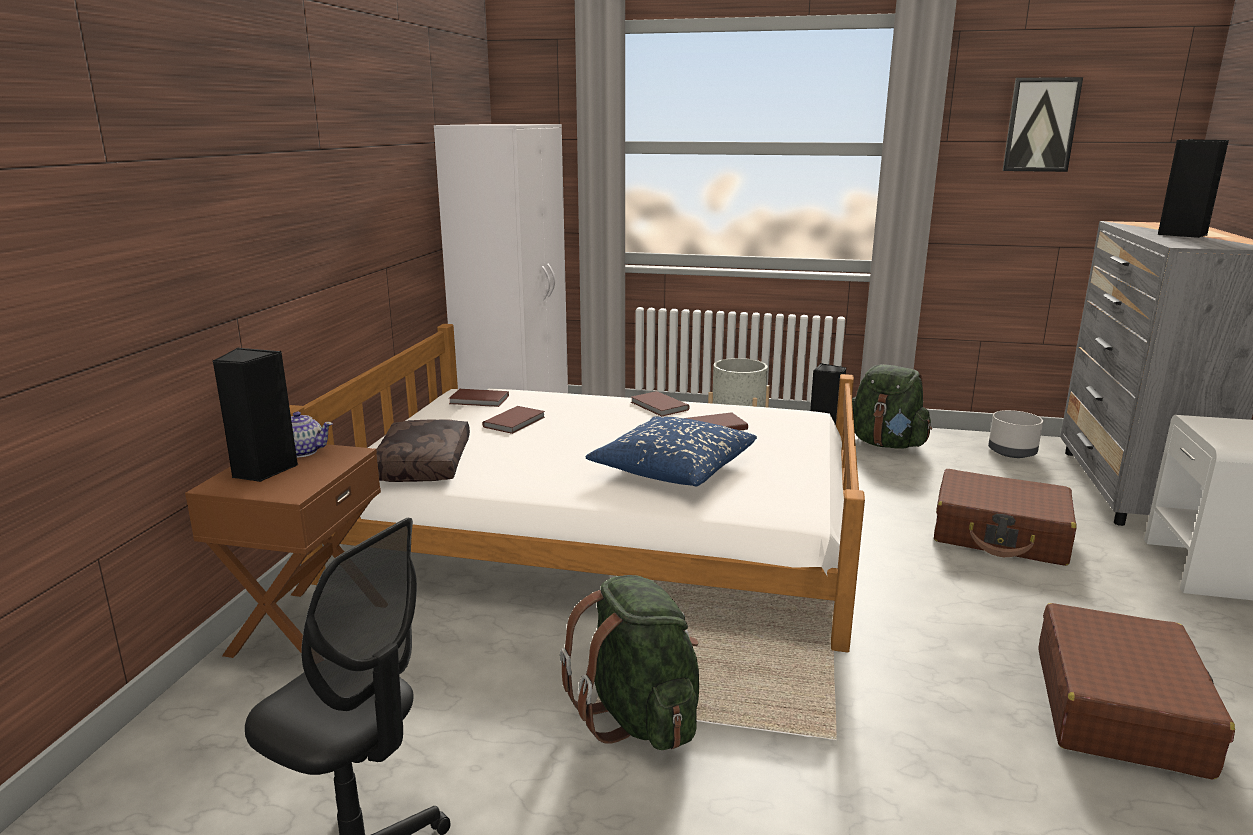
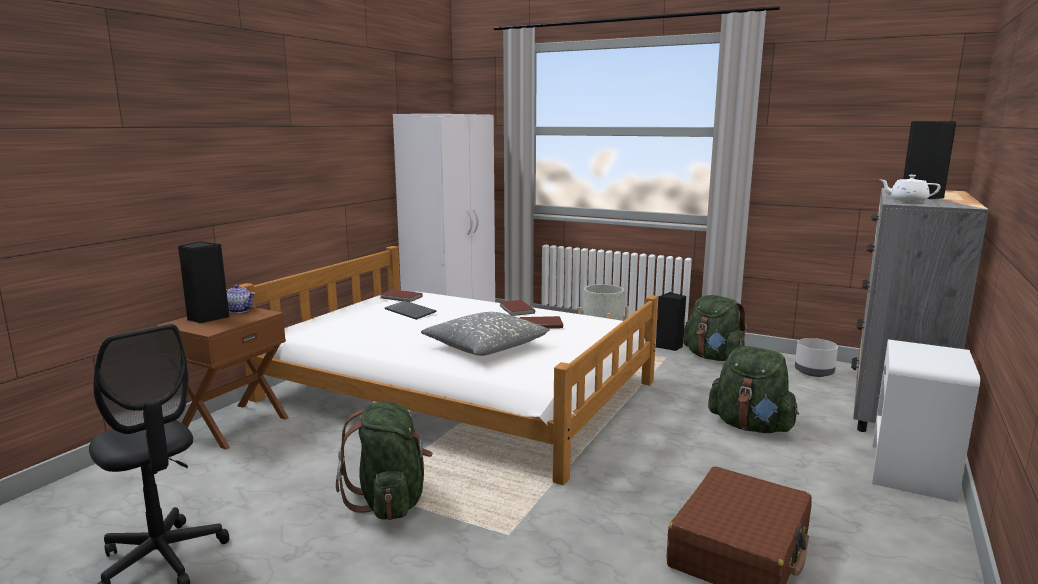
camera: 15 degrees right, 5 degrees down
brown pillow [376,419,470,482] -> none
brown book [482,406,545,434] -> keyboard [385,301,436,320]
blue pillow [586,416,757,486] -> grey pillow [421,312,550,356]
brown suitcase [934,469,1077,566] -> green backpack [708,346,799,433]
picture [1002,77,1083,172] -> none
none -> white teapot [880,175,941,203]

